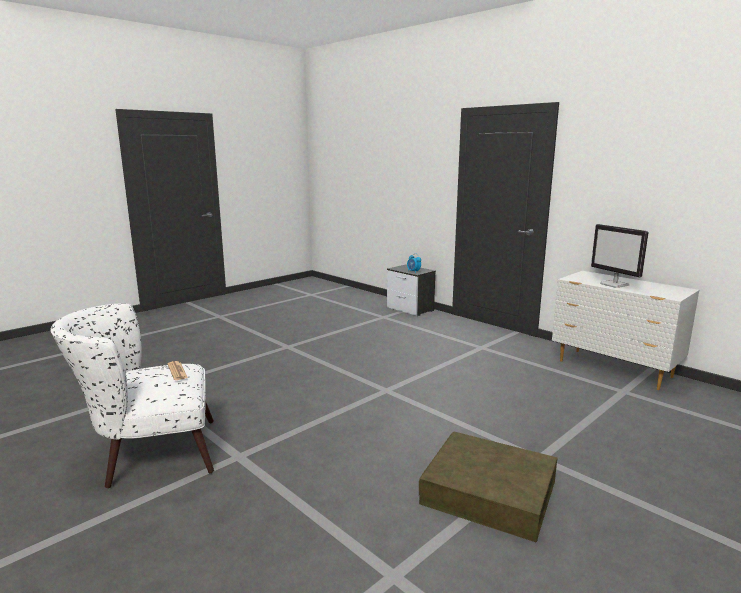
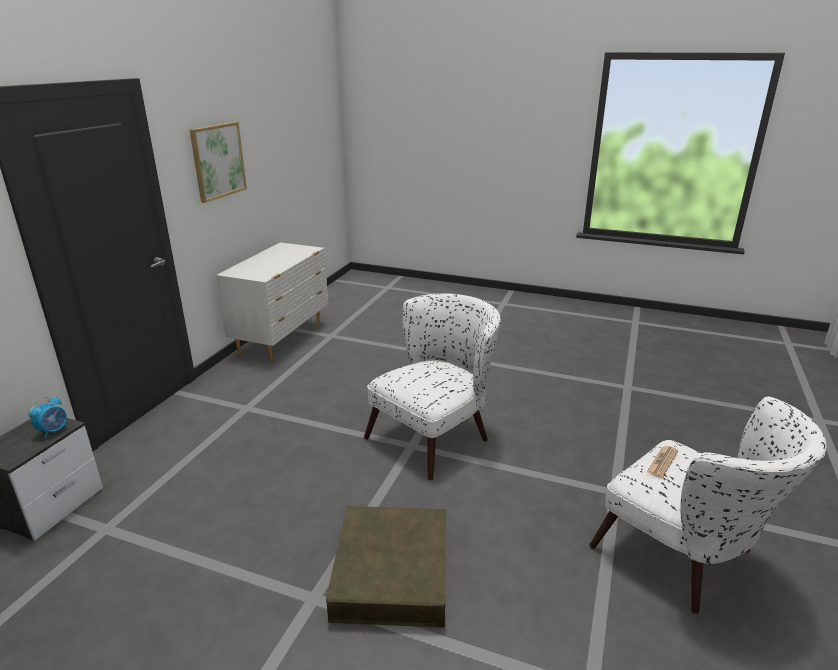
camera: 115 degrees left, 10 degrees up
brown storage box [419,432,558,542] -> brown storage box moved to [326,506,446,628]
monitor [591,224,649,288] -> none
none -> picture [190,122,247,203]
none -> white armchair [364,293,501,480]

